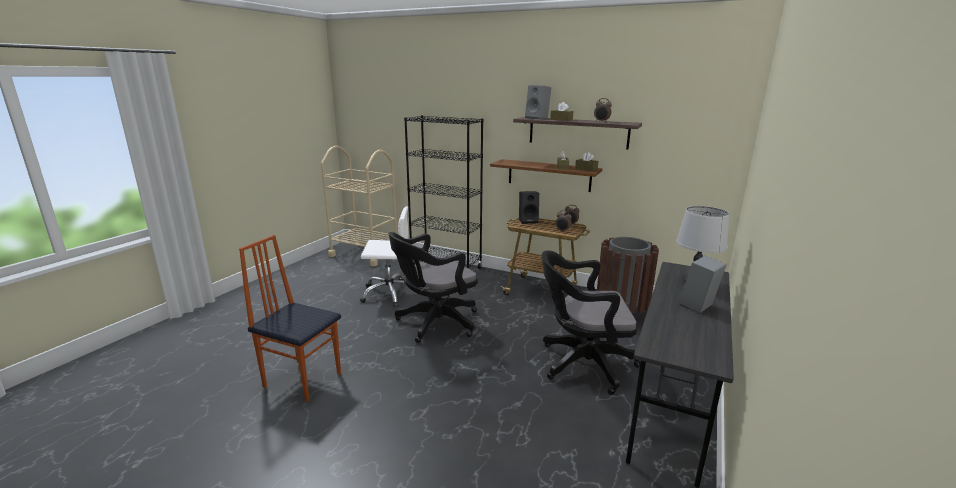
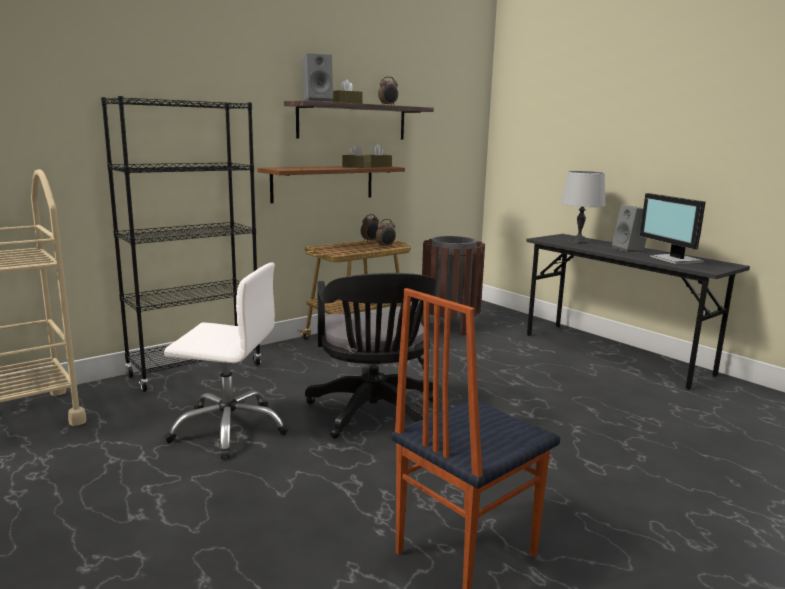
camera: 65 degrees left, 5 degrees down
white office chair [360,206,409,307] -> white office chair turned 75 degrees clockwise [164,263,289,459]
black speaker [519,191,539,224] -> none
black office chair [542,250,640,395] -> none
none -> monitor [640,193,706,264]

